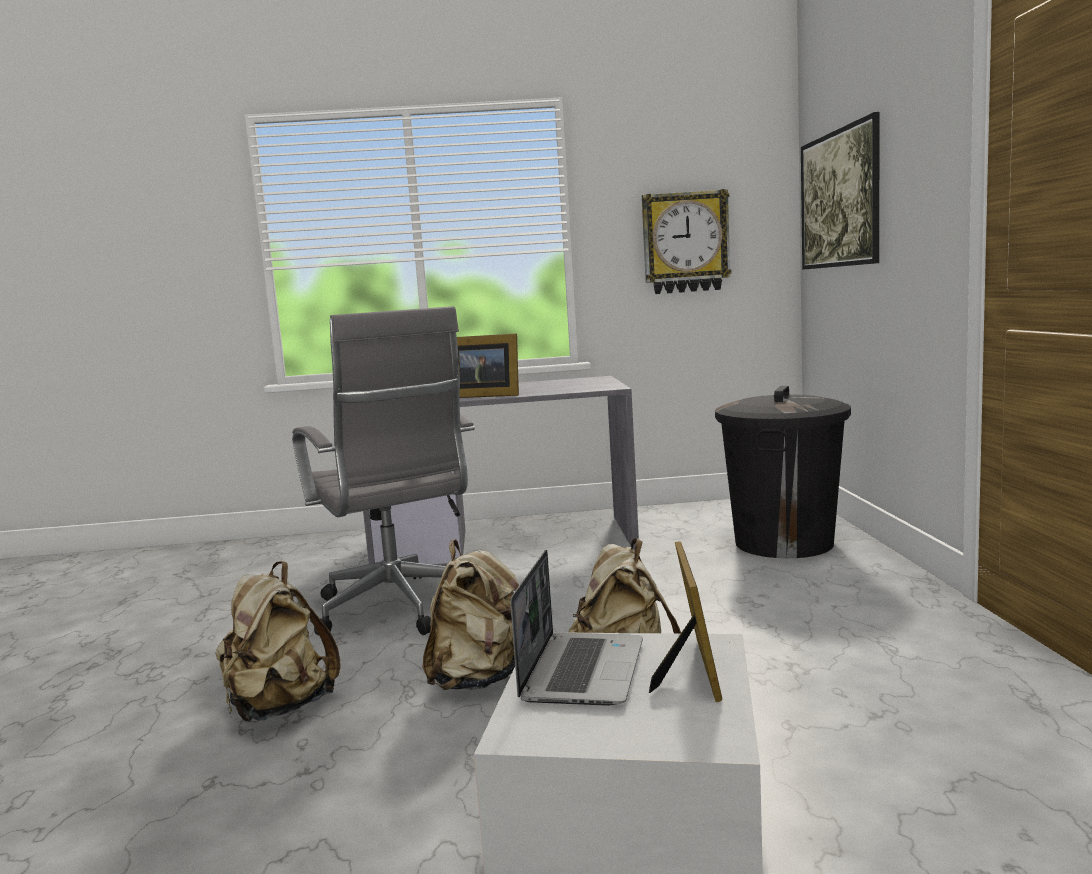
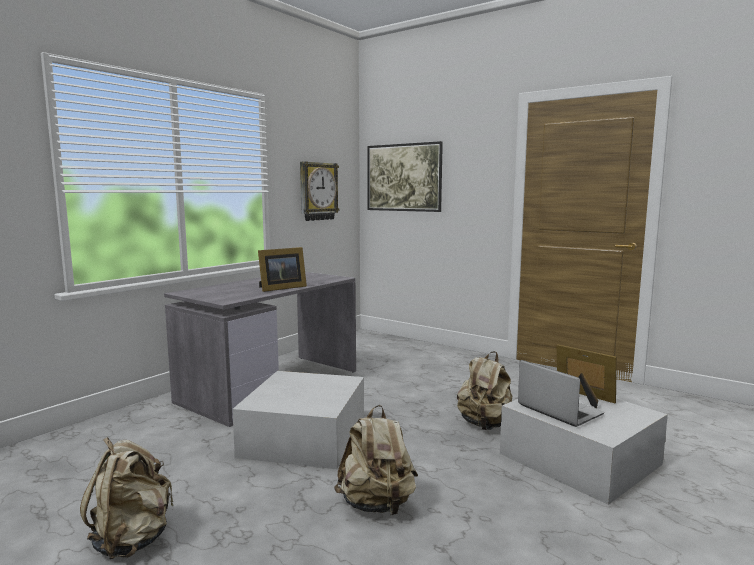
camera: 50 degrees left, 0 degrees up
grey office chair [292,306,475,635] -> white storage box [232,371,364,469]
beige backpack [423,539,519,690] -> beige backpack moved to [80,437,174,559]
black trash can [715,386,851,558] -> none

